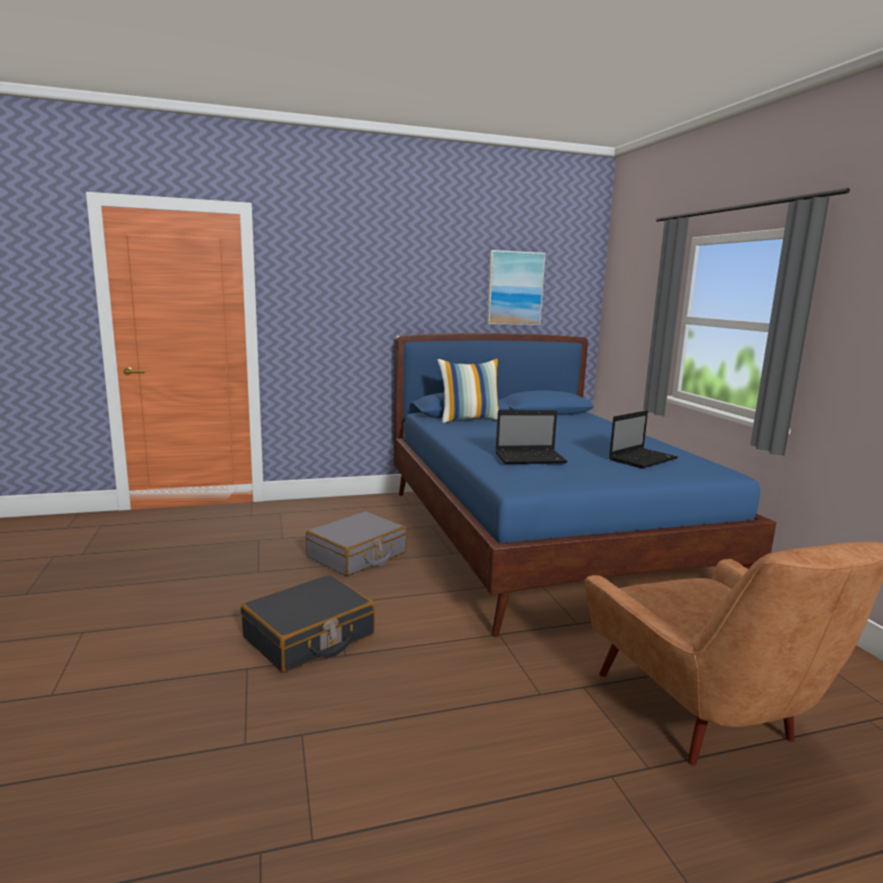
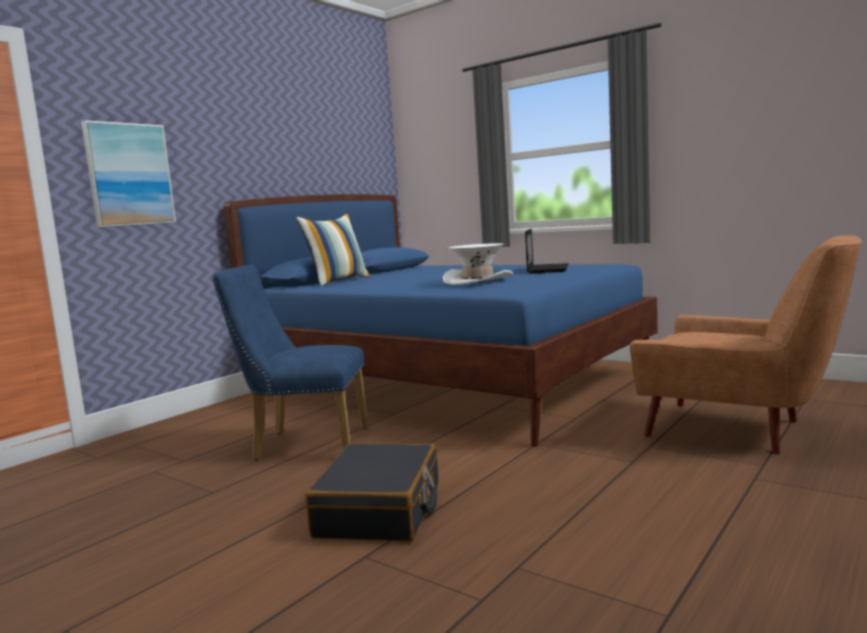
camera: 35 degrees left, 5 degrees down
grey suitcase [306,511,407,576] -> blue chair [212,265,368,461]
picture [487,250,546,325] -> picture moved to [81,120,176,227]
laptop [495,410,568,464] -> white hat [443,243,513,285]

